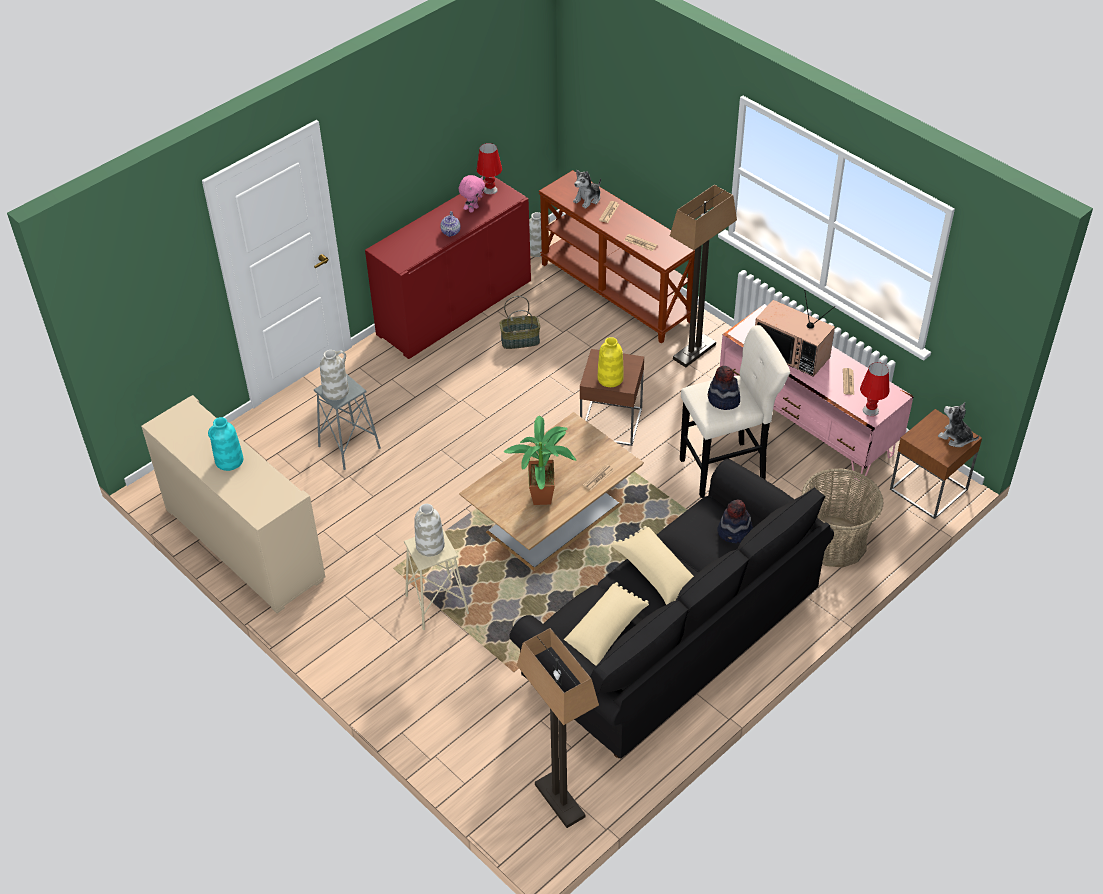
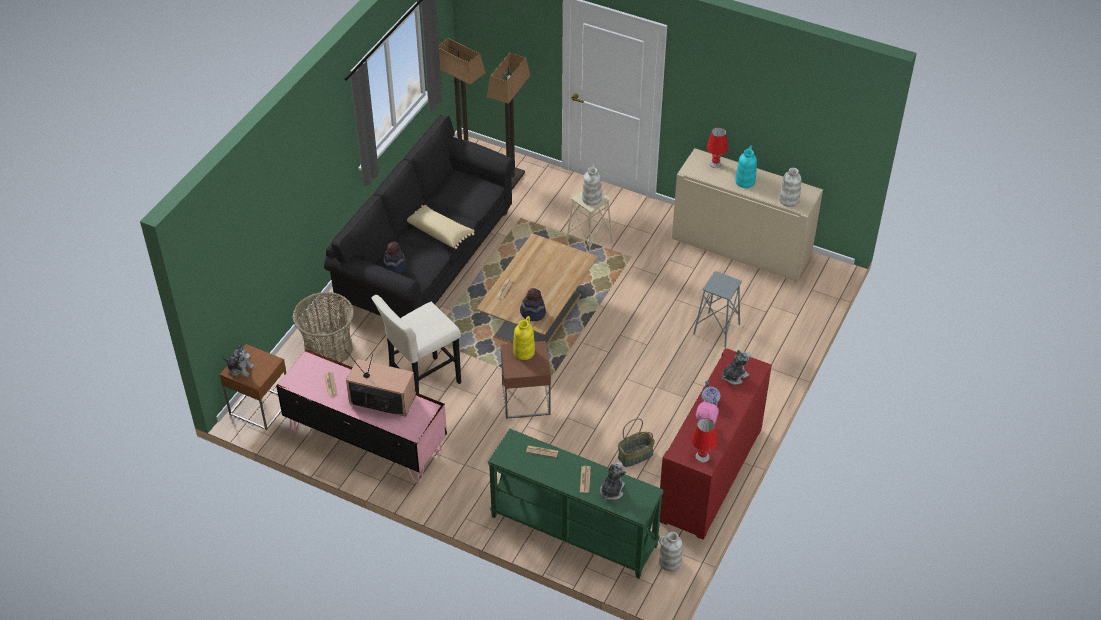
camera: 160 degrees right, 0 degrees up
white vase [320,350,349,400] -> white vase moved to [779,168,802,207]
potted plant [504,416,576,505] -> none
brown console table [539,170,695,344] -> green console table [488,429,664,579]
beige pillow [564,582,649,666] -> none
floor lamp [670,185,737,367] -> floor lamp moved to [487,53,531,190]
hat [708,366,740,410] -> hat moved to [520,288,546,321]
red table lamp [860,362,889,416] -> red table lamp moved to [707,127,728,168]
none -> plush toy [721,350,751,385]

